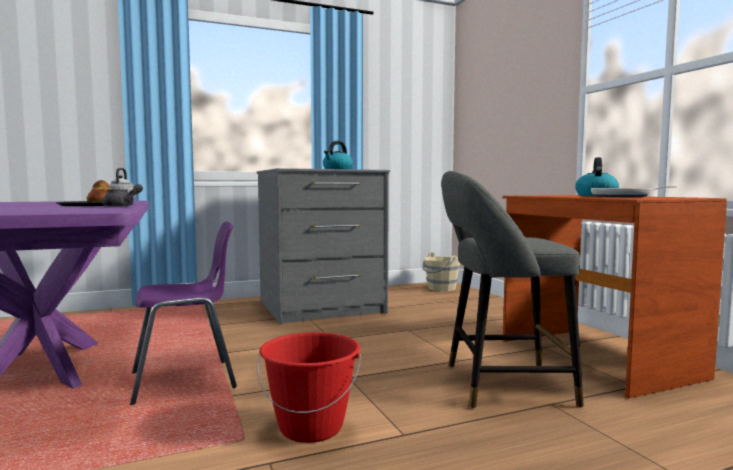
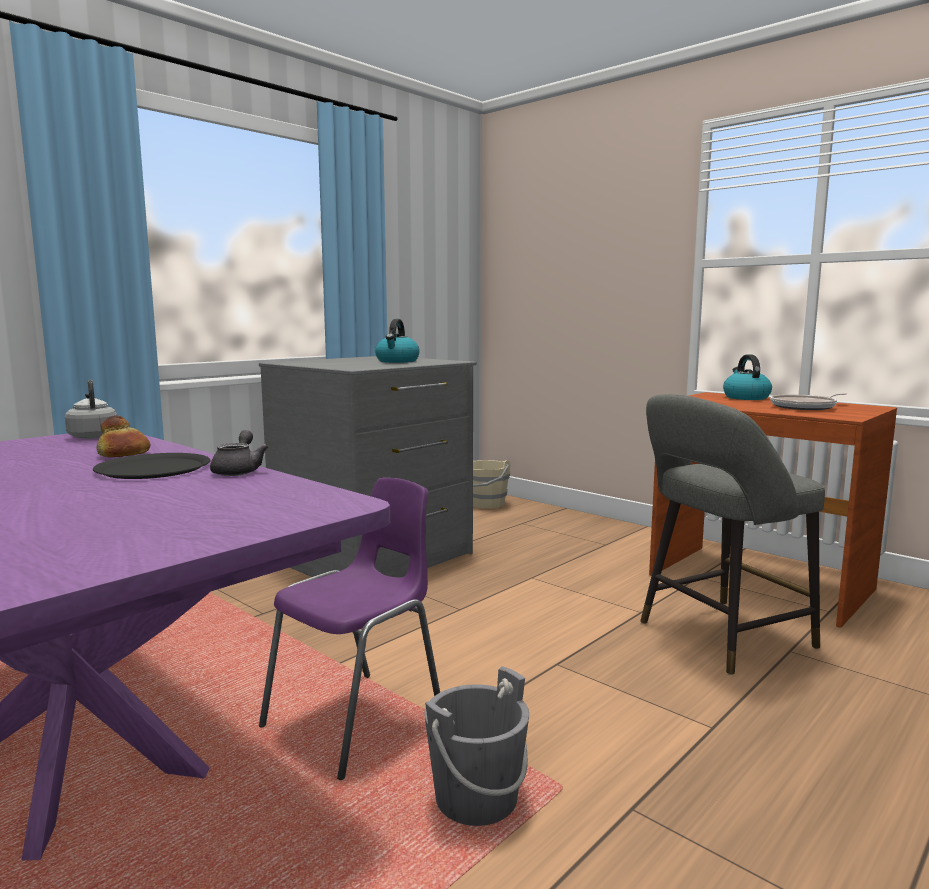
camera: 25 degrees left, 5 degrees up
red bucket [258,332,361,443] -> none
none -> grey bucket [424,666,529,826]

